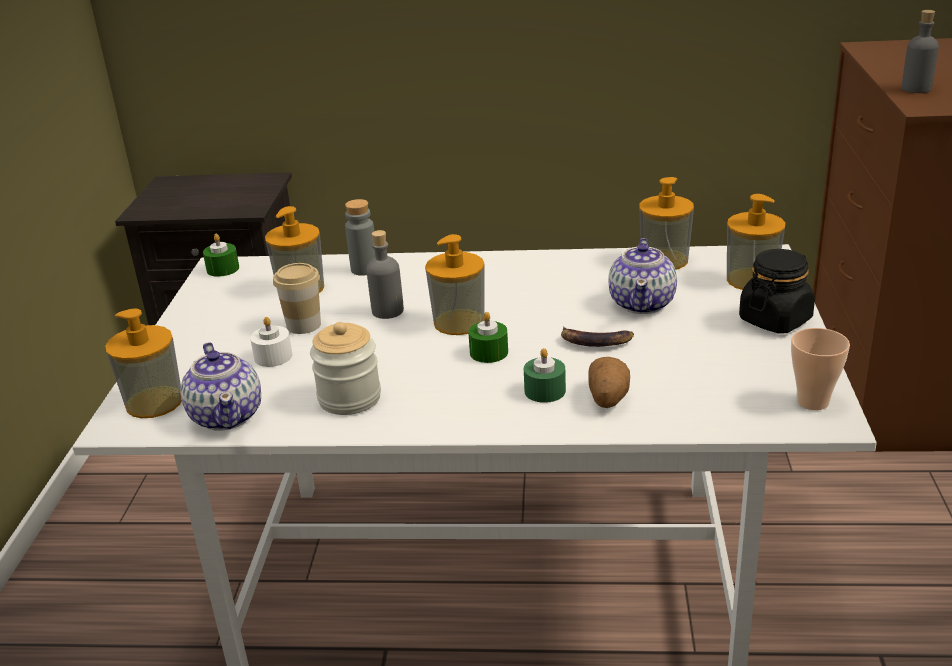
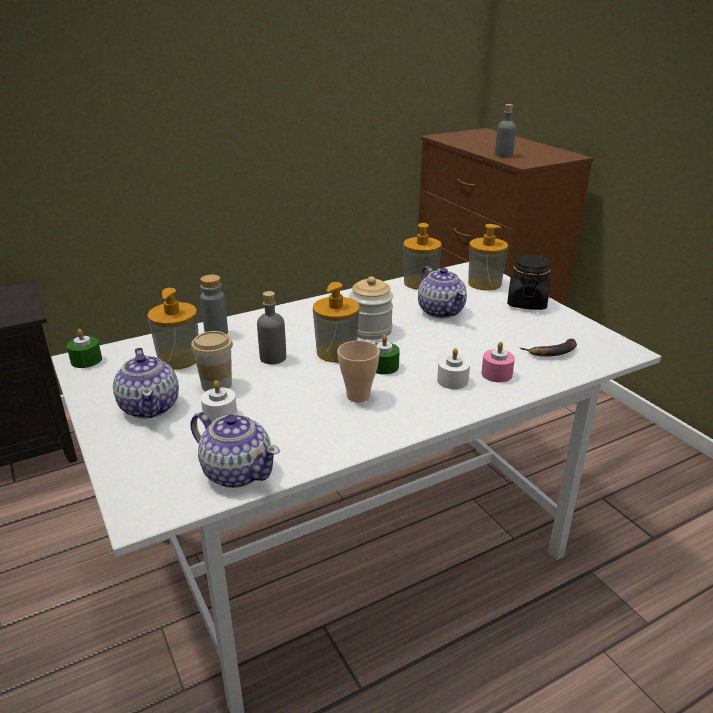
camera: 35 degrees left, 0 degrees up
soap dispenser [105,308,182,418] -> none
jar [310,322,381,415] -> jar moved to [349,276,393,340]
green candle [524,348,566,403] -> white candle [437,348,470,389]
banana [561,327,634,347] -> banana moved to [520,338,577,357]
potato [588,357,630,408] -> pink candle [481,342,515,382]
cup [791,328,850,410] -> cup moved to [337,341,380,403]
none -> teapot [113,348,179,419]

